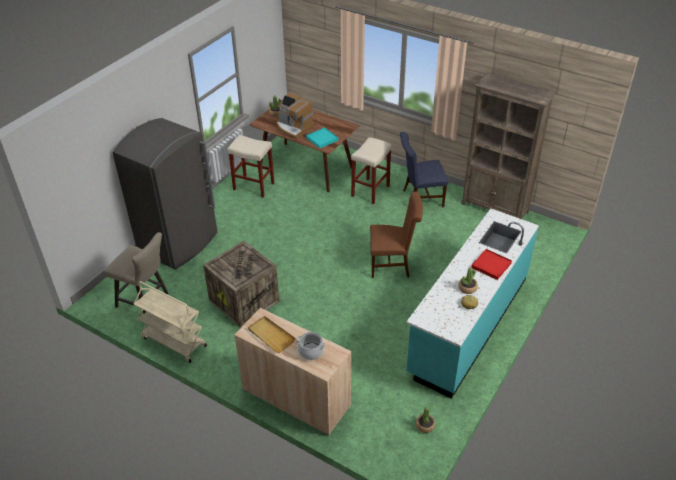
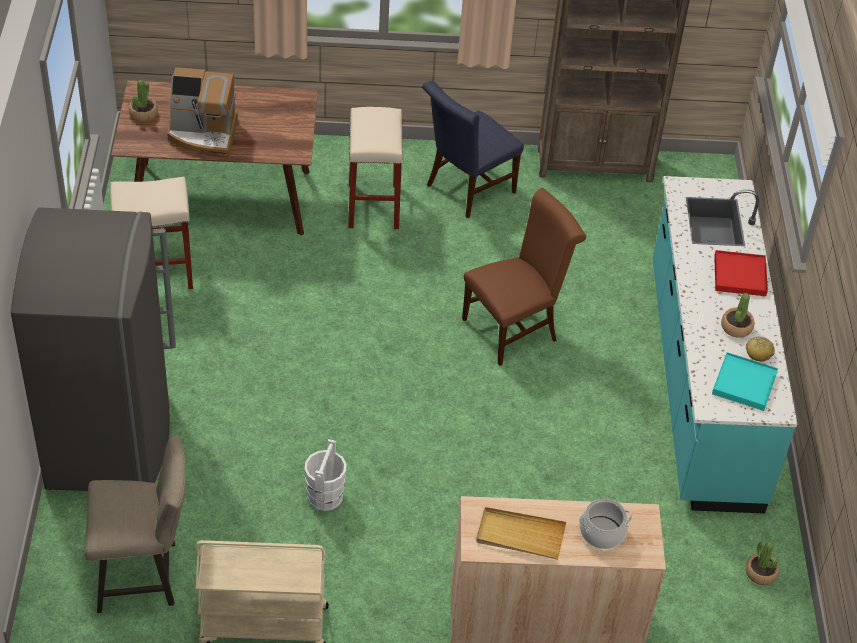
camera: 35 degrees left, 5 degrees up
crate [203,241,279,327] -> white bucket [305,439,346,511]
turquoise tray [306,127,338,149] -> turquoise tray moved to [712,352,778,411]

